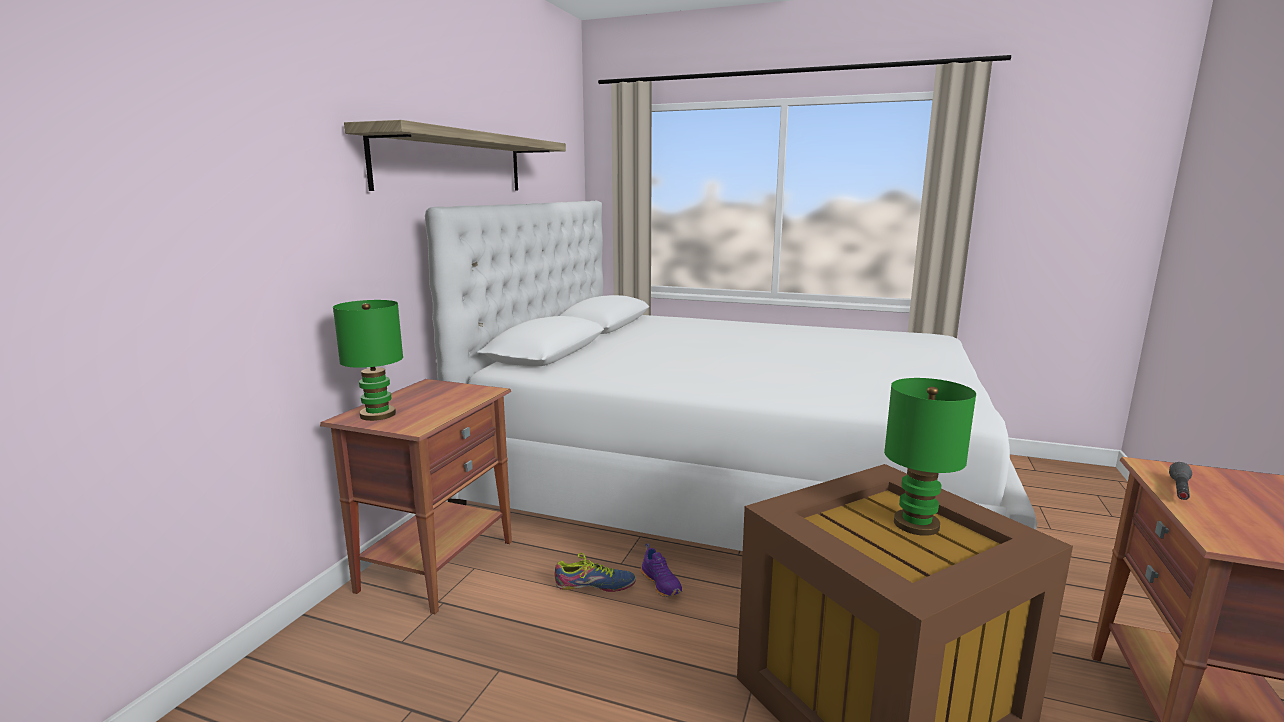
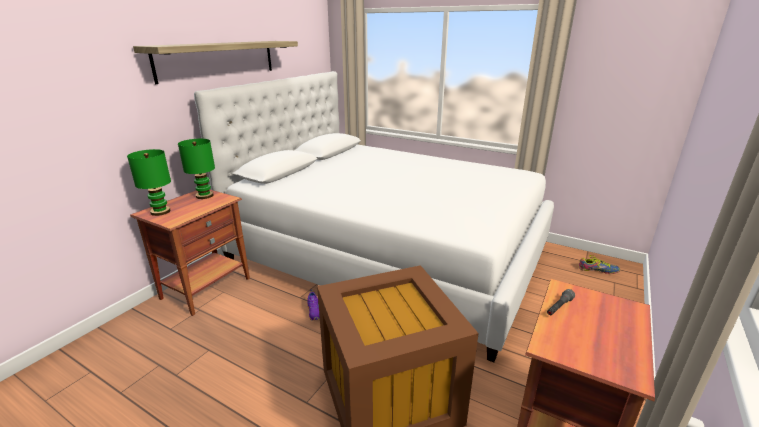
camera: 10 degrees right, 10 degrees up
shoe [555,553,636,592] -> shoe moved to [579,255,620,274]
green table lamp [884,378,976,536] -> green table lamp moved to [178,139,215,199]

